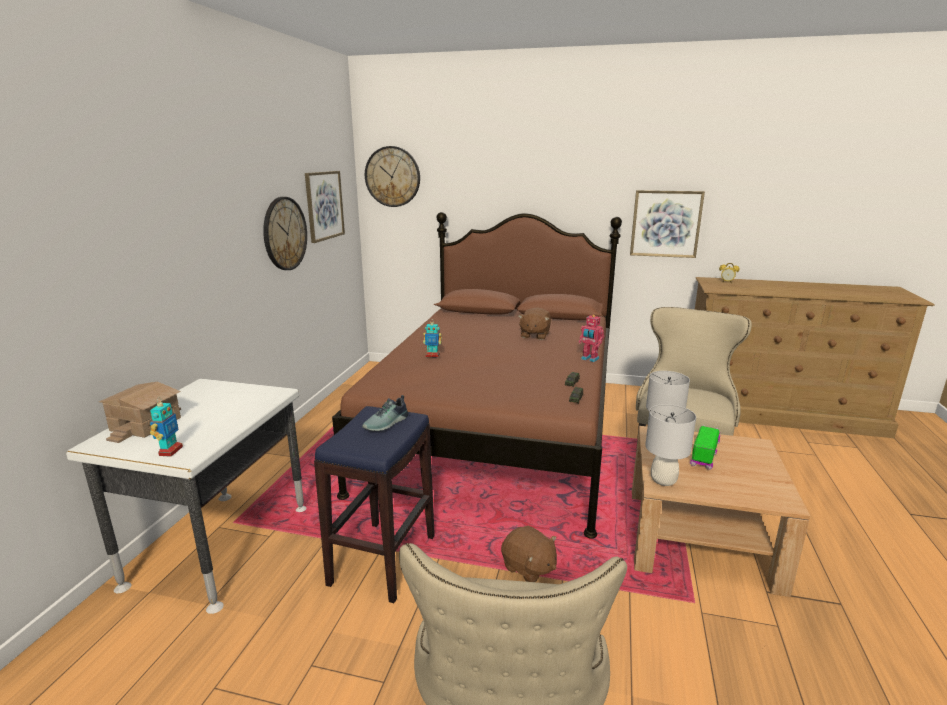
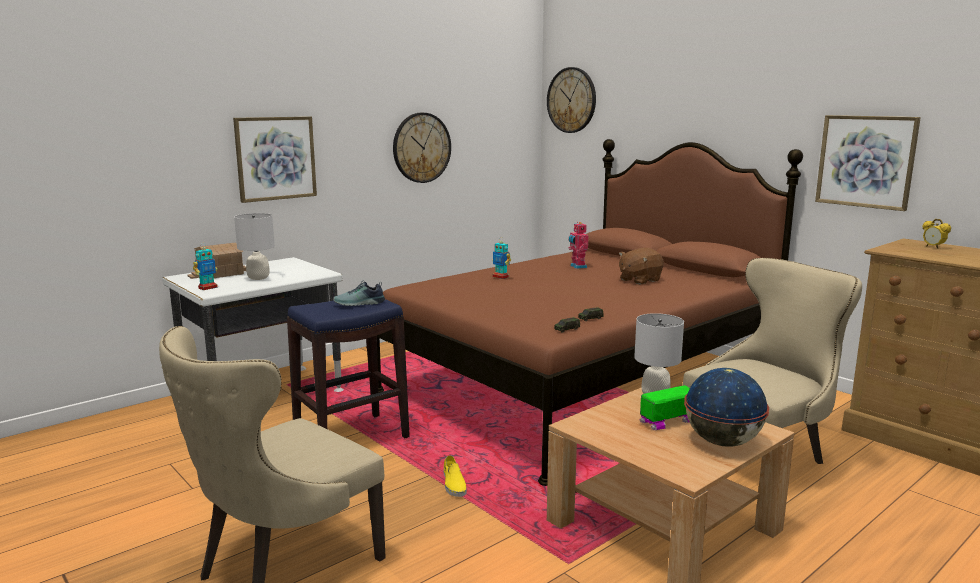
camera: 35 degrees right, 5 degrees down
picture [305,171,345,243] -> picture moved to [233,116,317,203]
brown plush toy [501,526,557,582] -> yellow shoe [444,455,467,497]
toy robot [579,315,604,362] -> toy robot moved to [568,222,588,269]
grey table lamp [645,404,696,486] -> grey table lamp moved to [234,213,275,280]
none -> globe [684,368,769,447]

